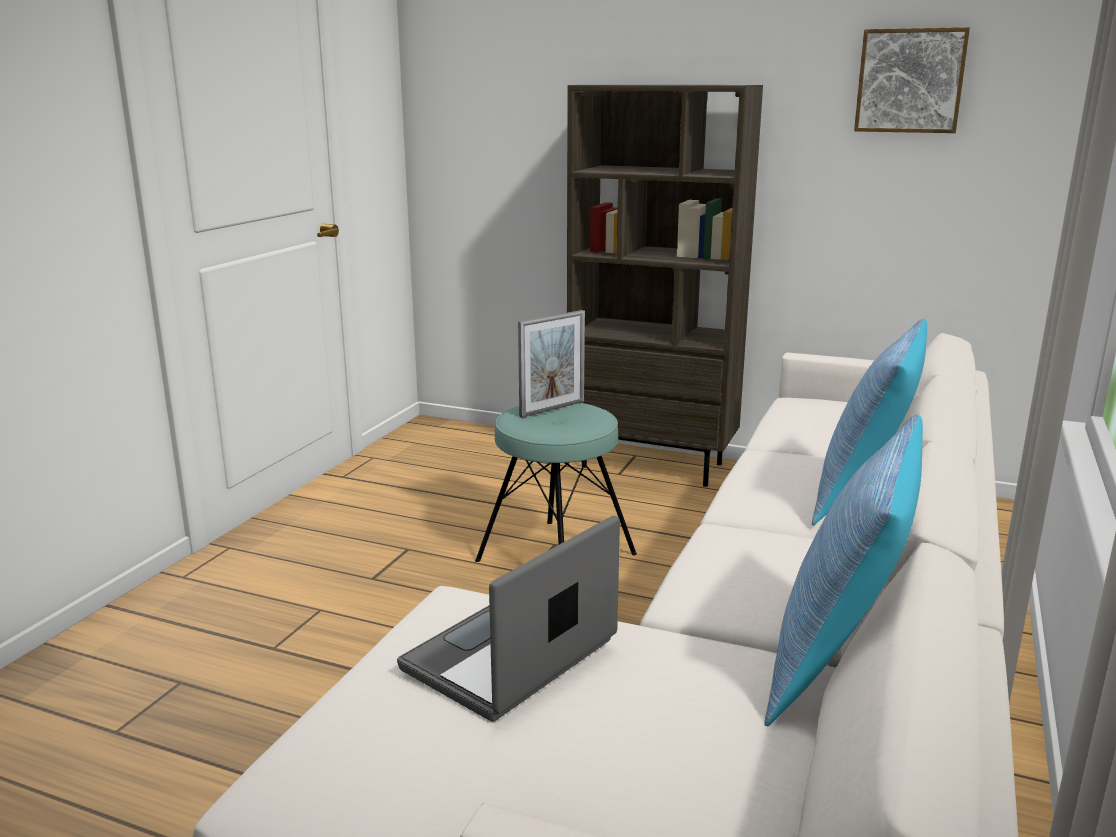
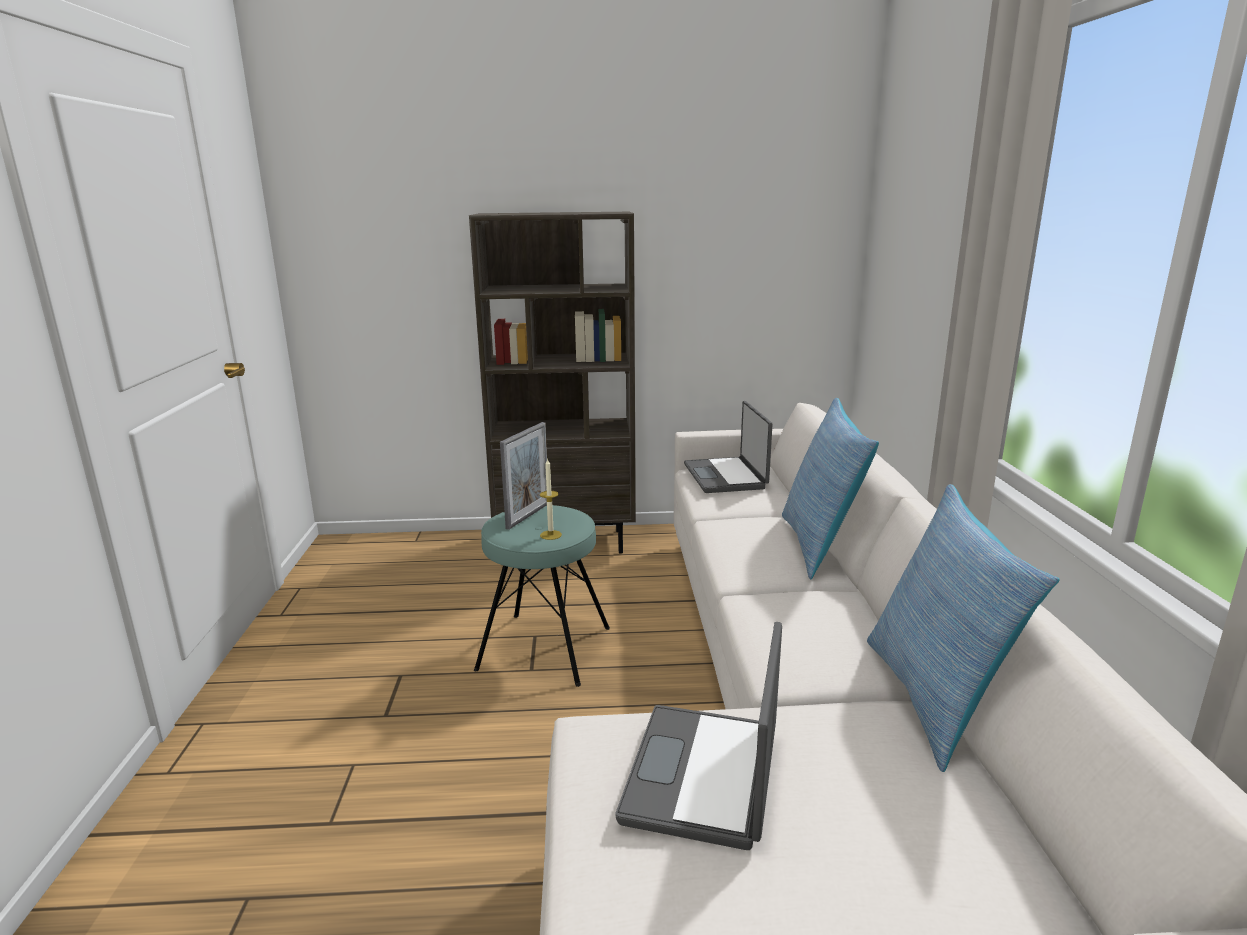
camera: 25 degrees left, 0 degrees up
picture [854,27,970,133] -> none
none -> candle [540,458,562,540]
none -> laptop [684,401,773,493]

